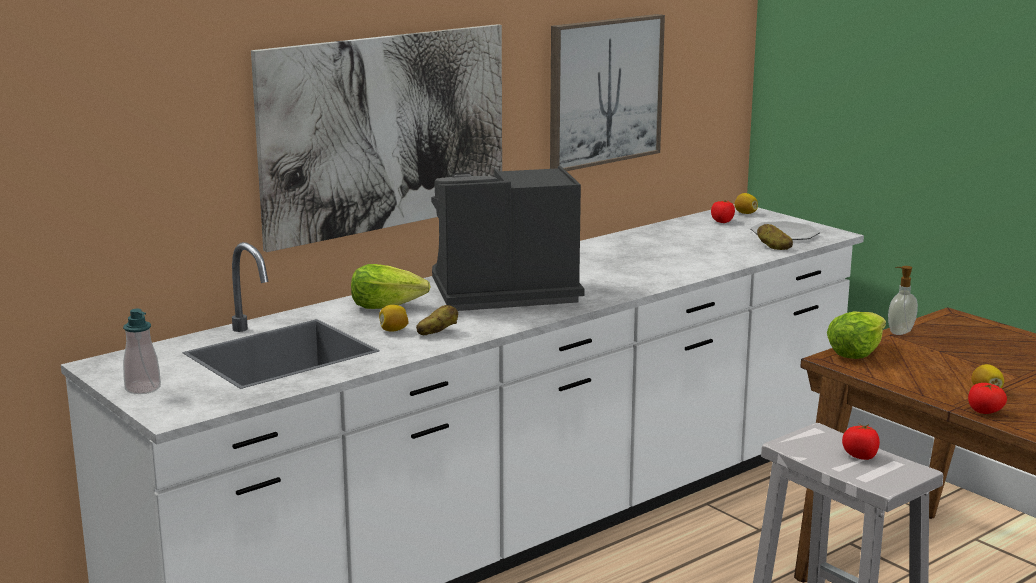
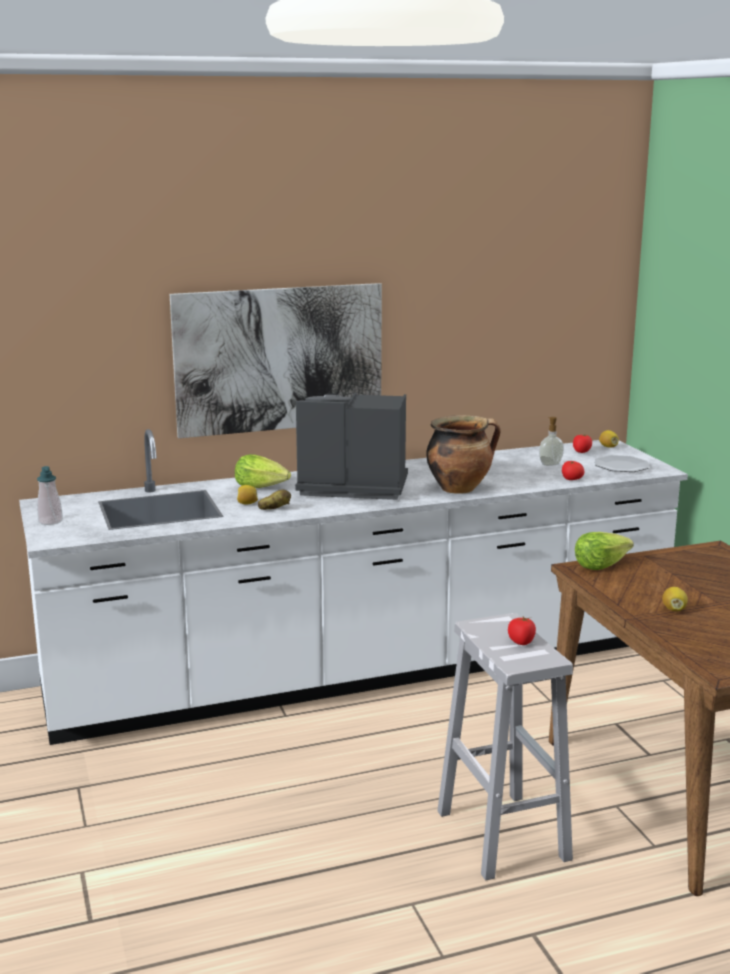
camera: 20 degrees right, 0 degrees up
picture [550,14,665,171] -> none
potato [757,224,793,250] -> none
soap dispenser [888,266,918,335] -> soap dispenser moved to [539,417,564,466]
tomato [968,383,1007,414] -> tomato moved to [562,461,585,480]
none -> cooking pot [426,415,500,494]

